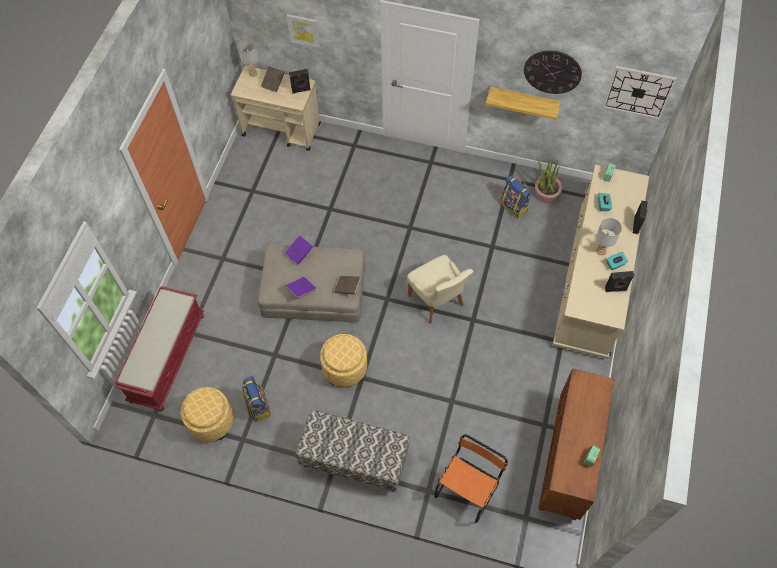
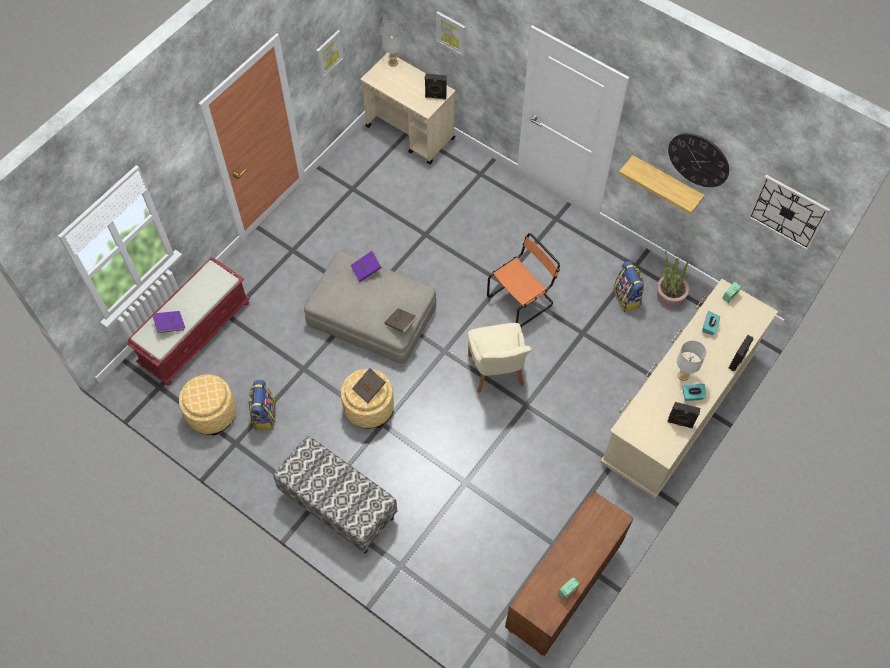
camera: 20 degrees right, 0 degrees up
brown book [261,66,285,92] -> brown book moved to [352,368,386,403]
purple book [286,277,316,299] -> purple book moved to [152,311,185,333]
orange chair [434,434,508,523] -> orange chair moved to [487,233,560,327]
none -> picture [316,30,344,79]

